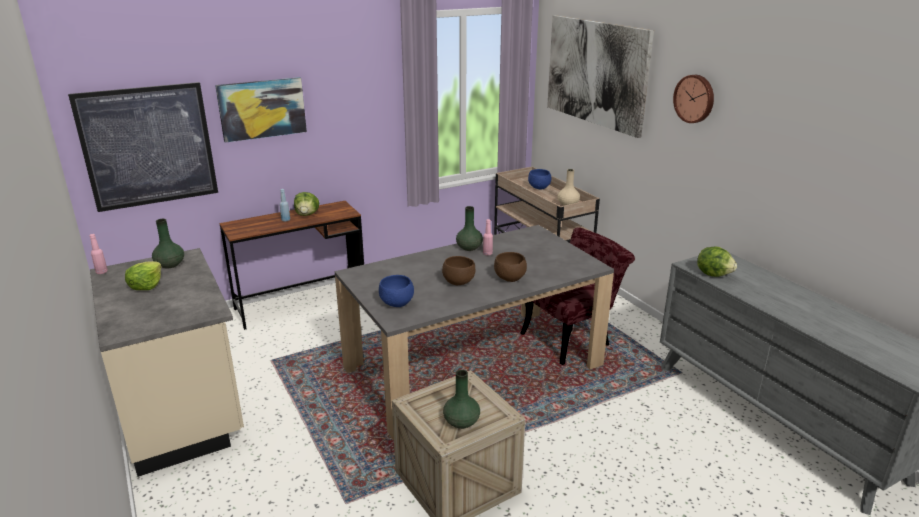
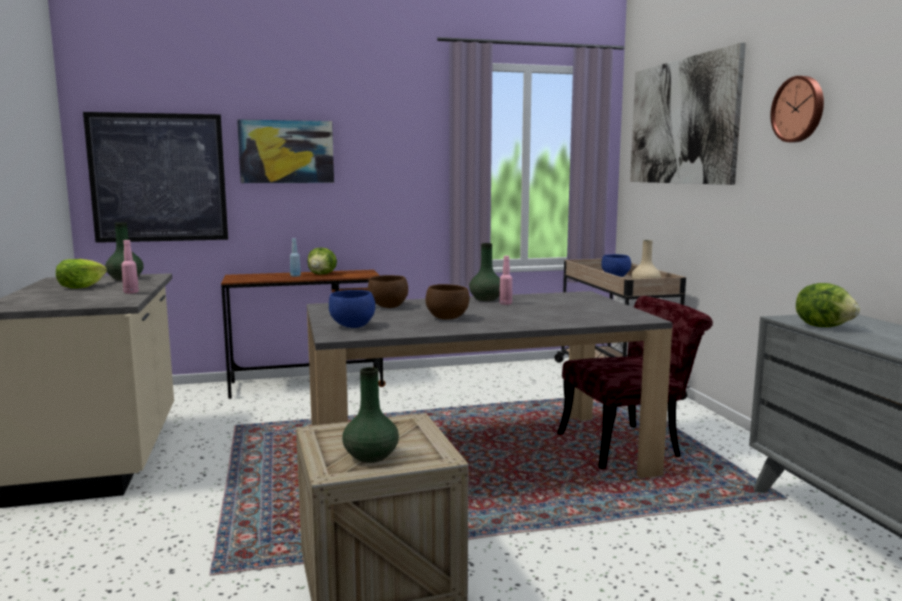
camera: 15 degrees right, 15 degrees down
pink bottle [90,234,108,274] -> pink bottle moved to [121,240,139,294]
brown bowl [494,252,527,282] -> brown bowl moved to [368,275,408,308]

